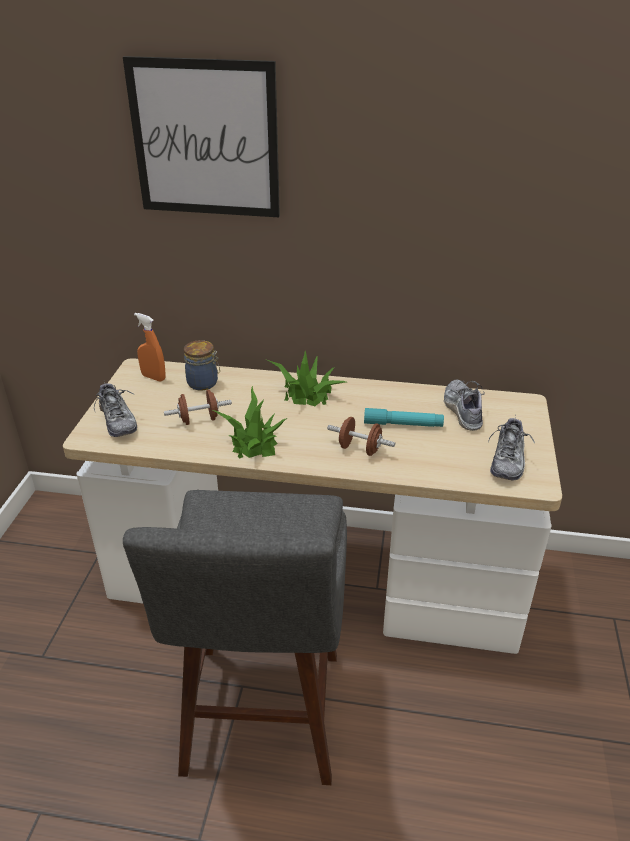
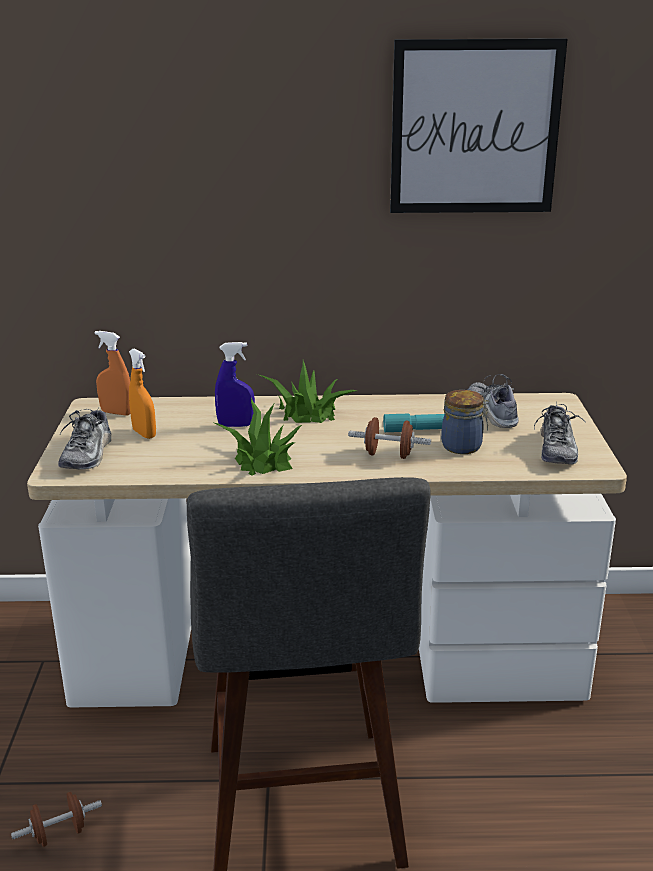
camera: 10 degrees left, 10 degrees down
shoe [94,382,137,437] -> shoe turned 45 degrees clockwise [58,406,111,470]
picture [123,56,280,217] -> picture moved to [390,38,568,213]
brown dumbbell [164,390,232,425] -> brown dumbbell moved to [11,792,102,847]
jar [184,340,220,391] -> jar moved to [441,390,489,454]
none -> orange spray bottle [129,348,156,439]
none -> blue spray bottle [215,342,255,427]

